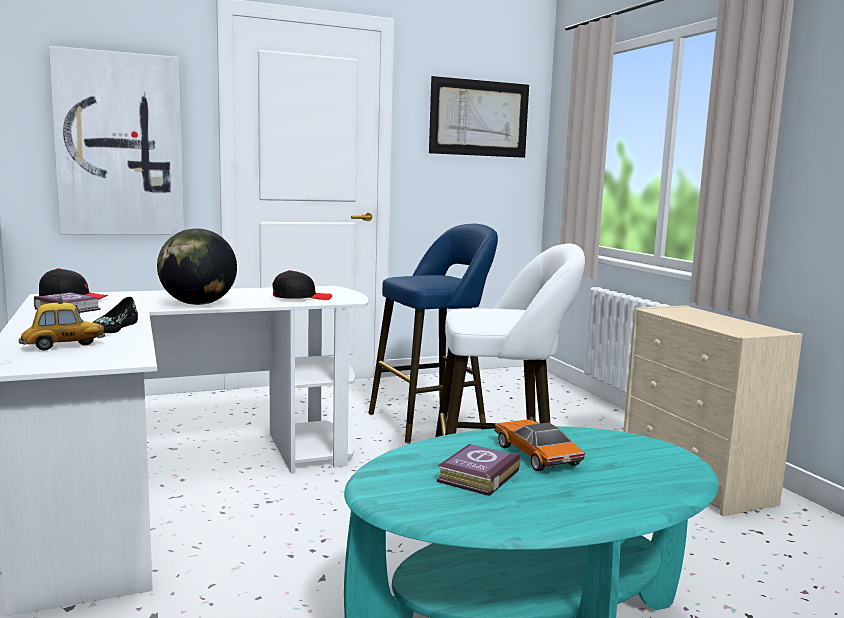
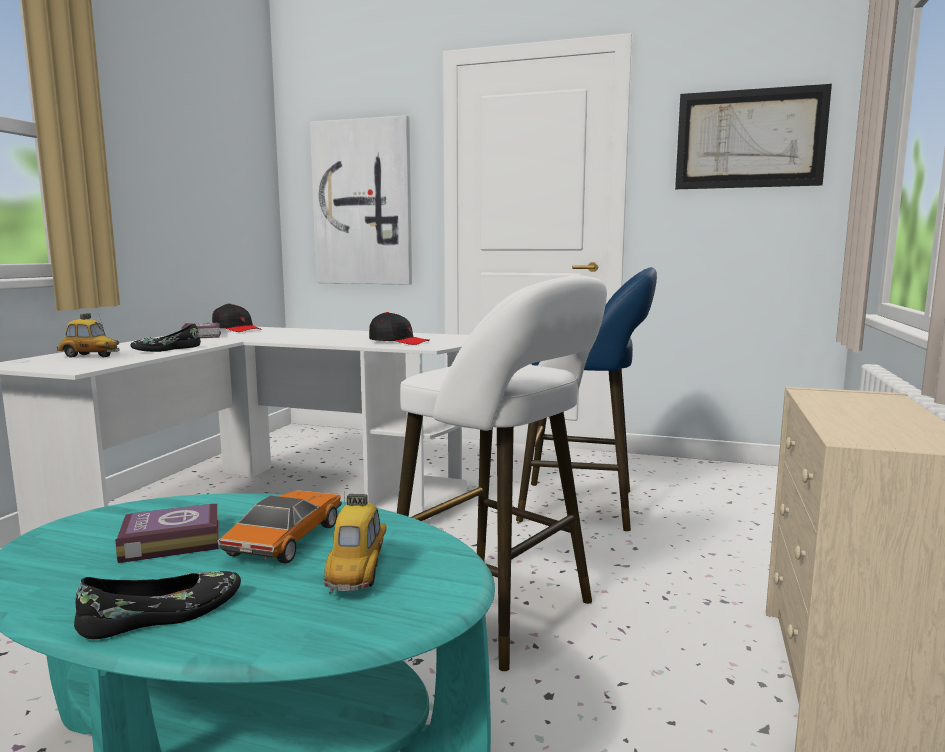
camera: 40 degrees right, 0 degrees up
globe [157,228,237,305] -> none
none -> black shoe [74,571,241,639]
none -> toy car [324,492,386,594]

